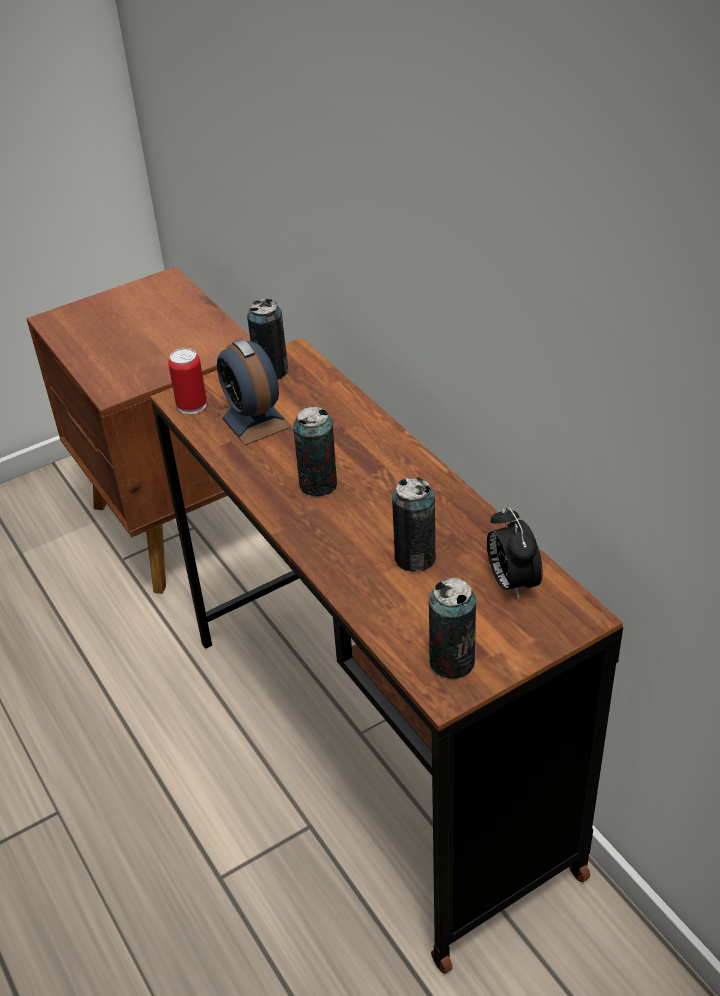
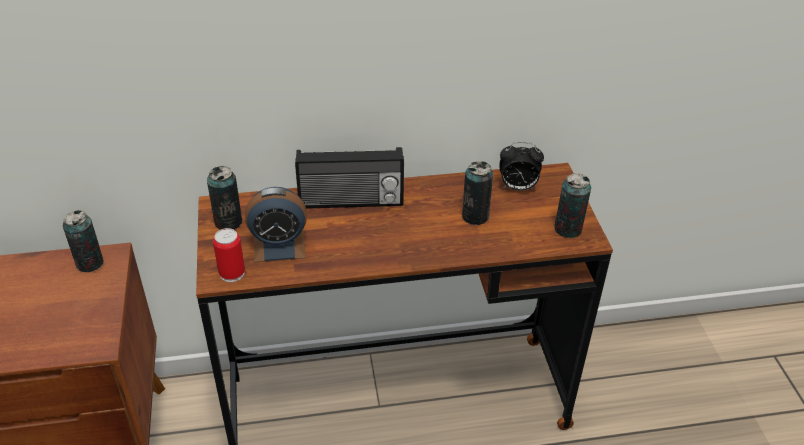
camera: 70 degrees left, 0 degrees up
can [293,407,337,497] -> can moved to [63,210,103,272]
none -> radio [295,147,404,209]

